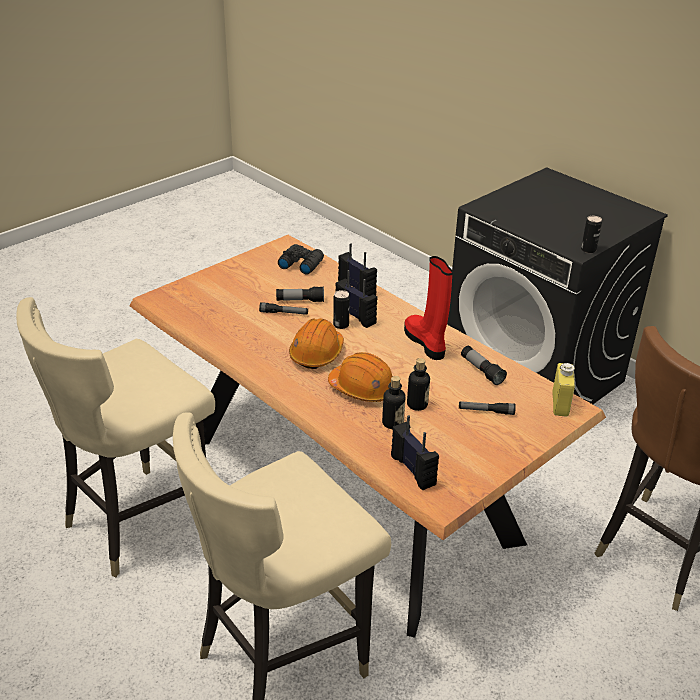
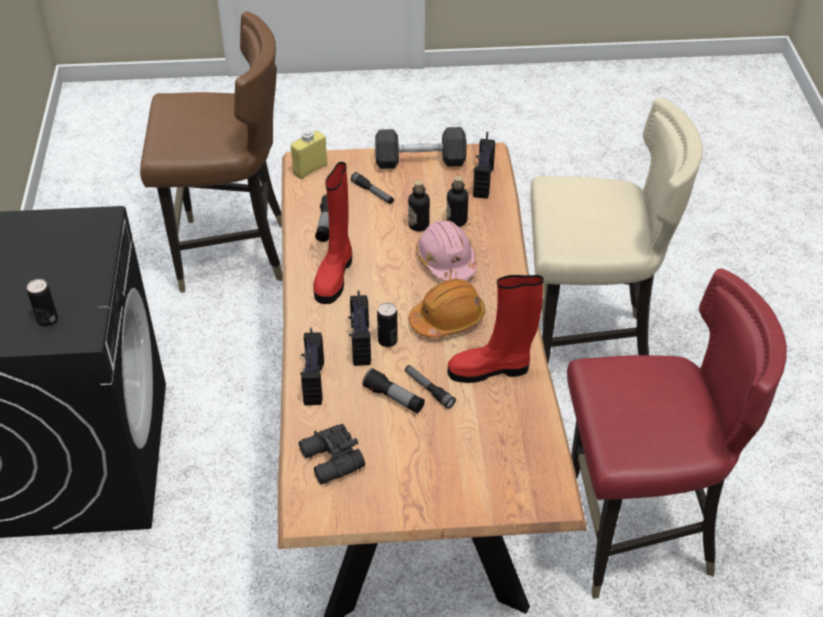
camera: 140 degrees left, 10 degrees up
beige chair [16,297,215,577] -> red chair [567,268,787,599]
orange hard hat [328,352,393,402] -> pink hard hat [416,221,477,281]
can [581,216,602,253] -> can moved to [27,279,58,326]
none -> grey dumbbell [375,127,467,169]
none -> red boot [448,275,543,383]

